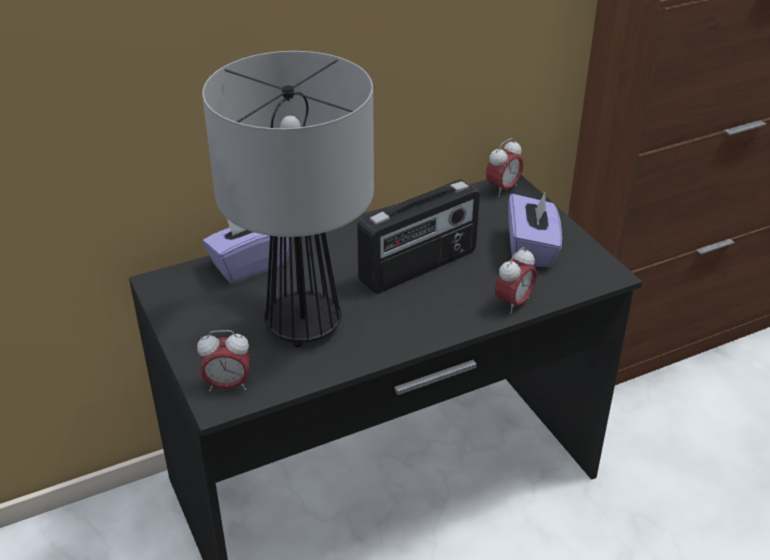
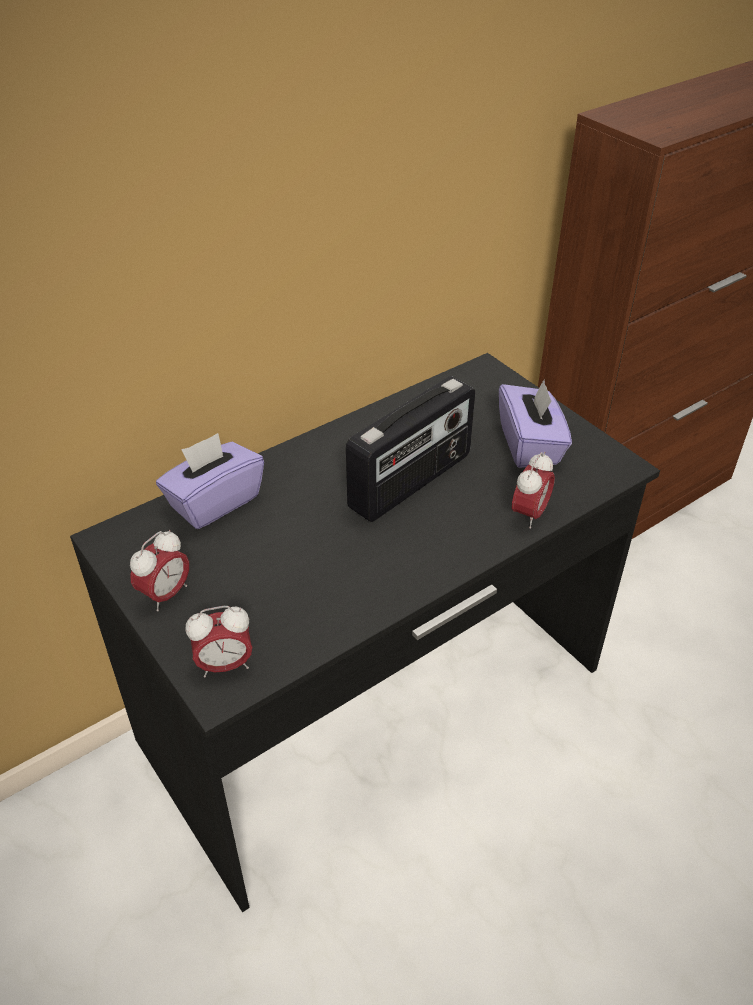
camera: 10 degrees left, 5 degrees up
table lamp [202,51,374,348] -> none
alarm clock [486,138,524,197] -> alarm clock moved to [130,530,189,611]

